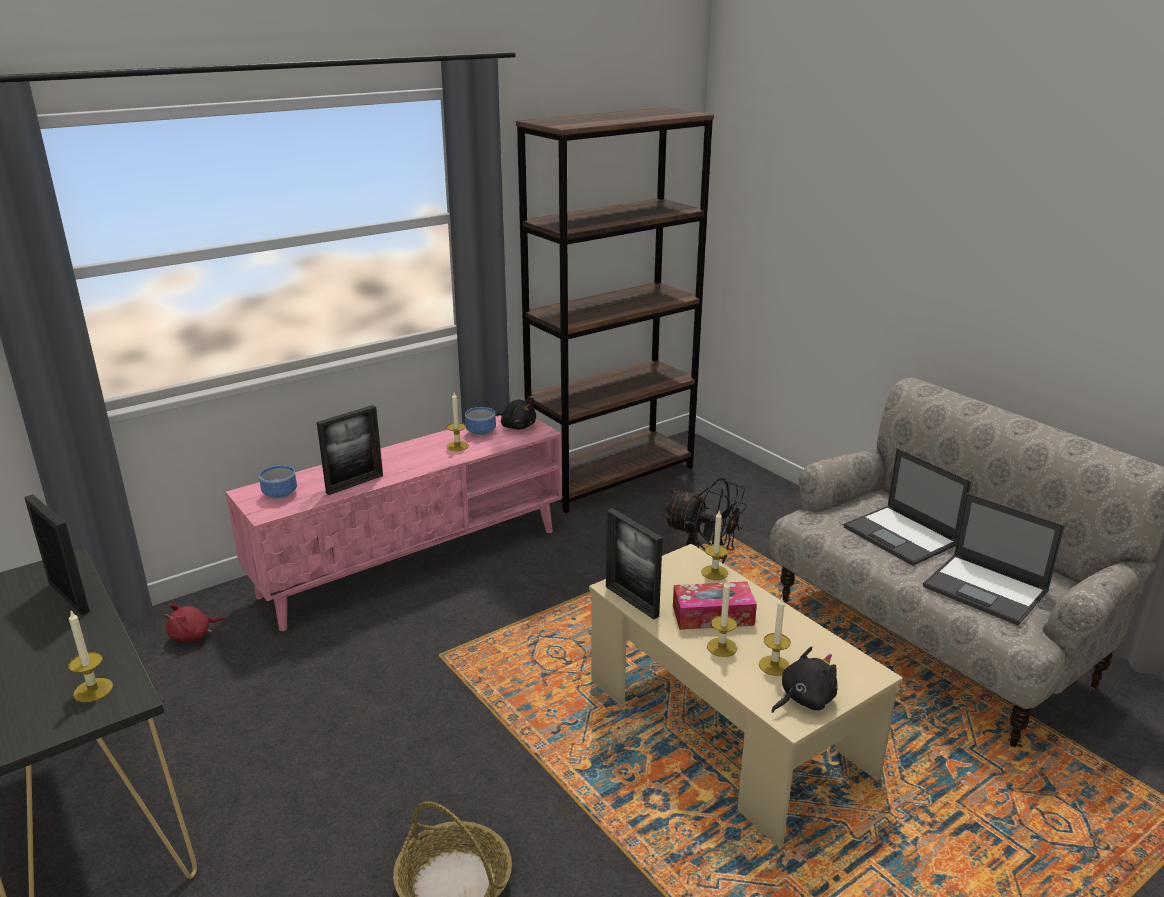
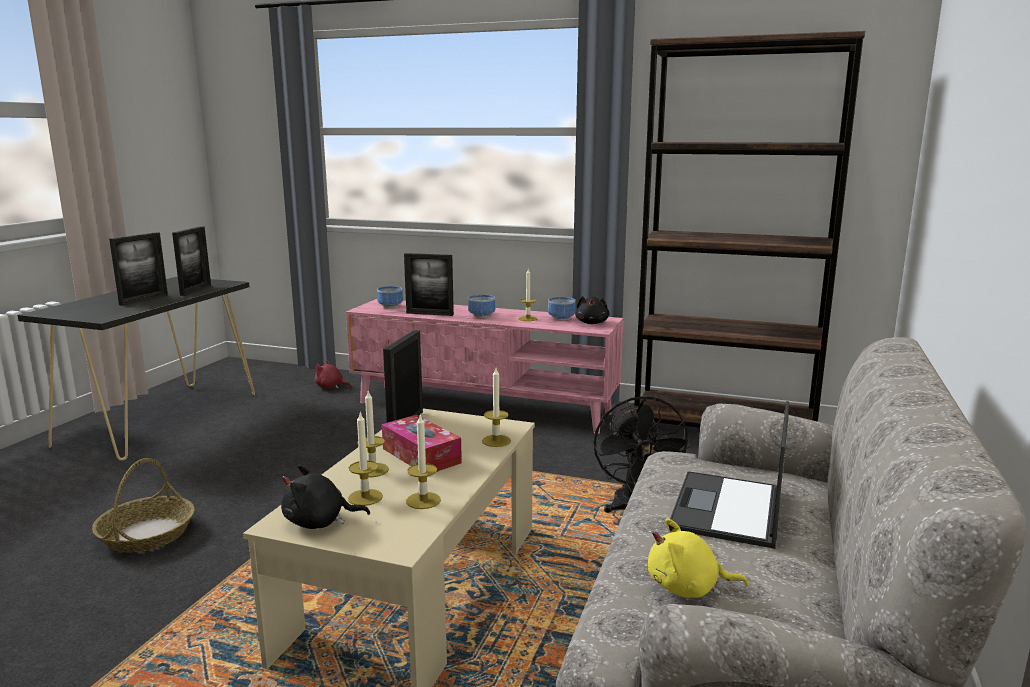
camera: 55 degrees right, 10 degrees down
candle [68,611,113,702] -> candle moved to [406,415,441,509]
black plush toy [772,647,838,713] -> black plush toy turned 150 degrees clockwise [281,465,370,529]
laptop [923,493,1065,625] -> yellow plush toy [648,518,748,598]
none -> picture frame [109,232,168,306]
none -> bowl [468,295,495,318]

